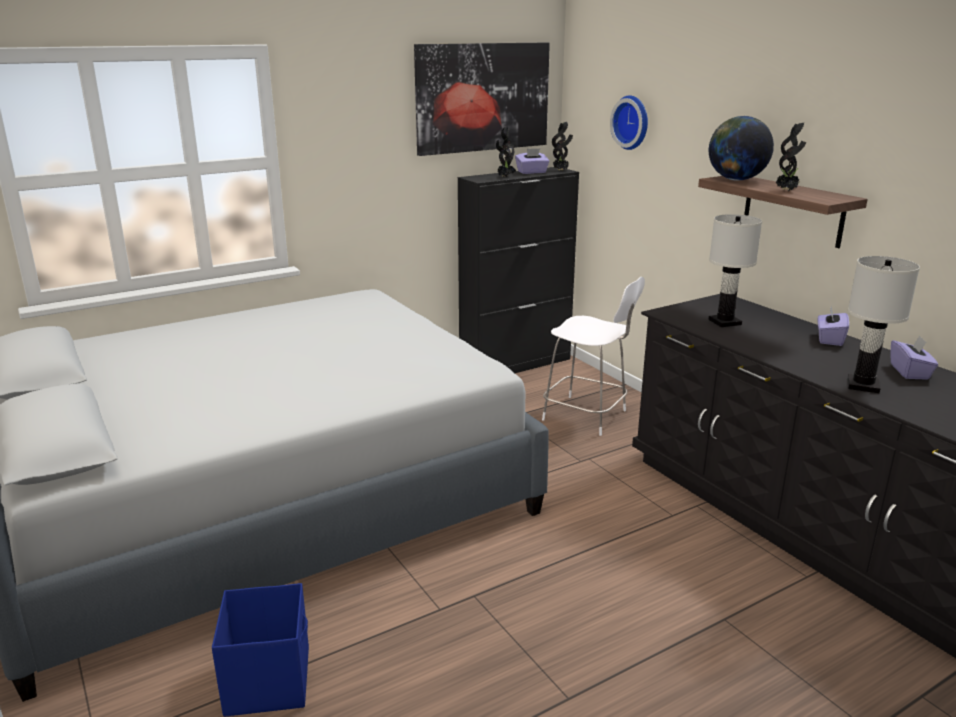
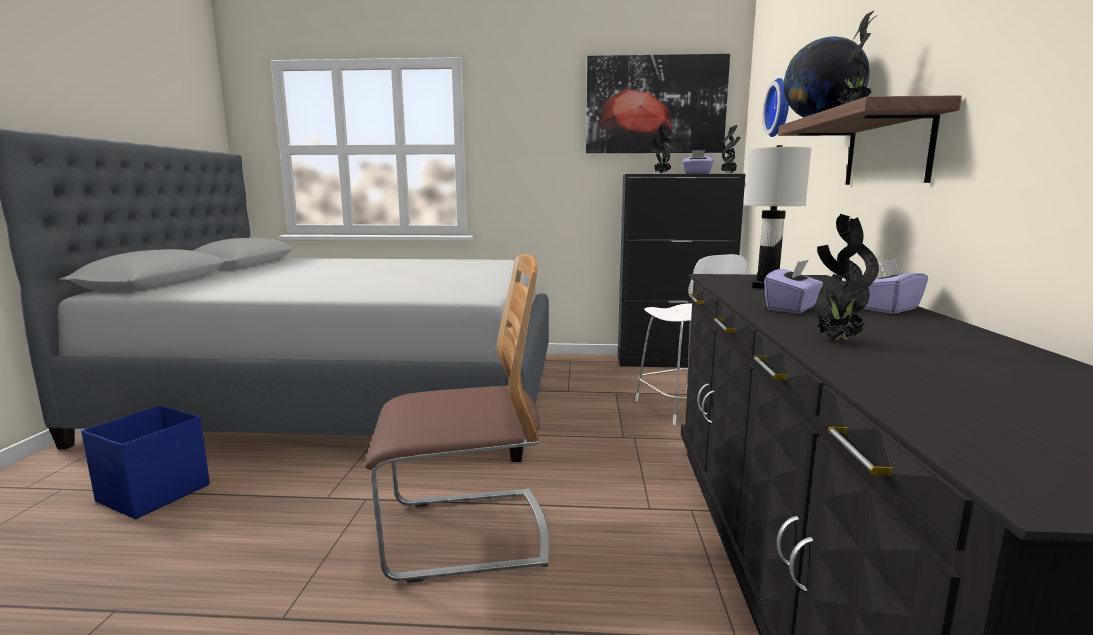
camera: 35 degrees right, 10 degrees down
white table lamp [847,256,920,393] -> potted plant [817,214,879,340]
purple tissue box [890,335,938,380] -> purple tissue box moved to [764,260,823,314]
none -> chair [365,255,549,583]

